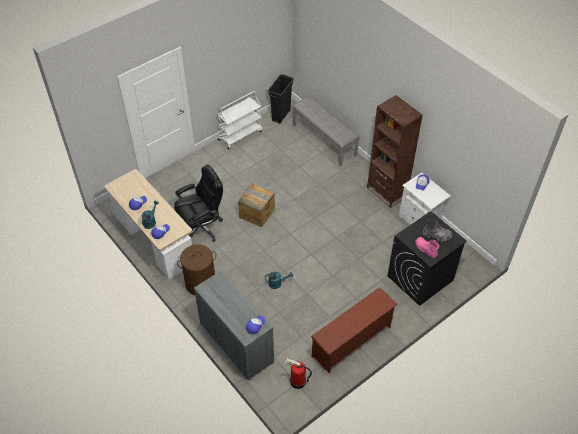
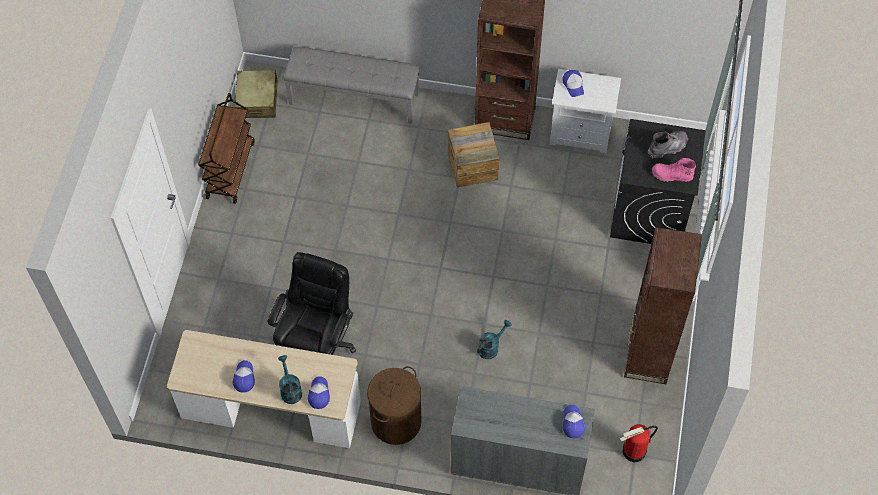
camera: 40 degrees left, 10 degrees up
white cart [217,91,263,149] -> brown cart [198,93,255,204]
crate [238,183,275,227] -> crate moved to [448,122,499,187]
black trash can [268,74,294,124] -> beige suitcase [235,70,278,118]
brown shoe rack [311,287,398,373] -> brown bookcase [624,227,702,384]

